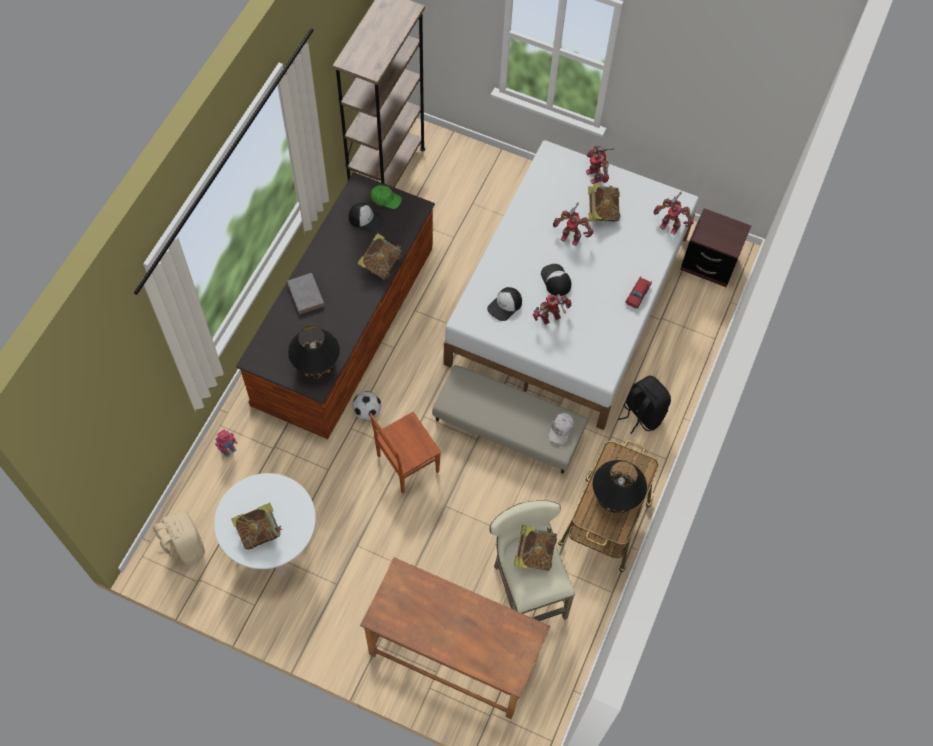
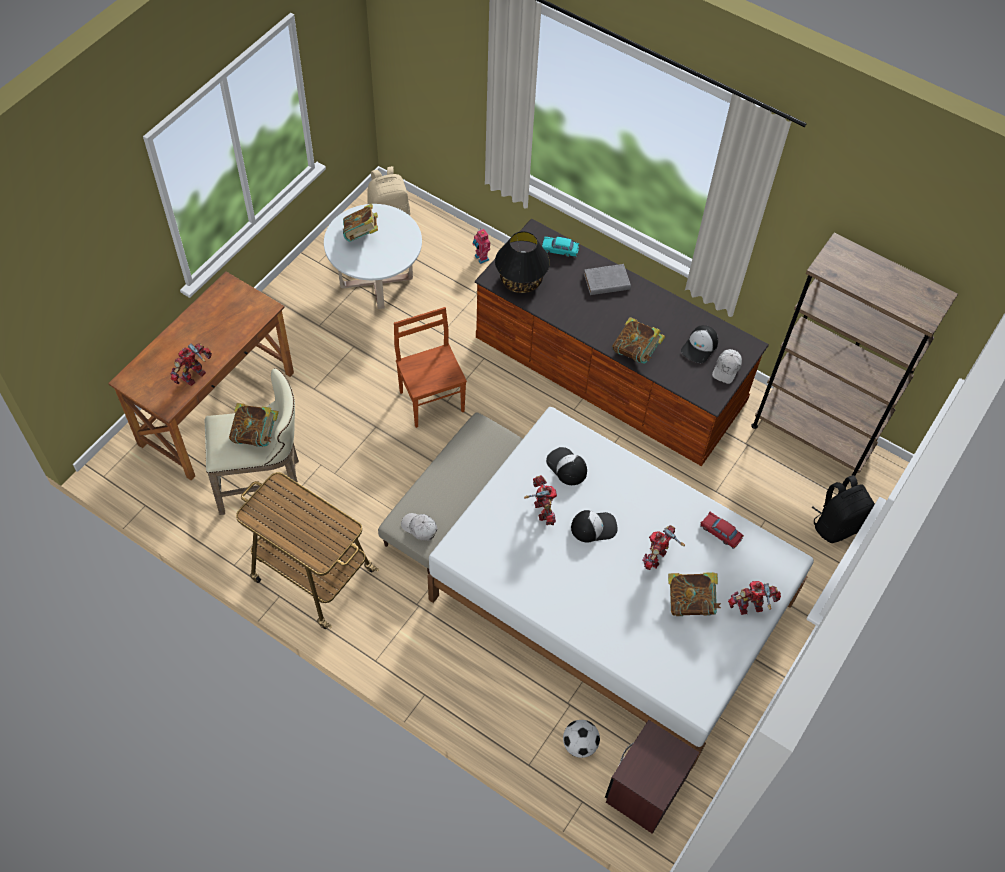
camera: 100 degrees right, 5 degrees down
football [352,391,381,420] -> football moved to [563,720,600,758]
green cap [371,185,402,209] -> white cap [712,349,742,384]
black table lamp [592,460,647,513] -> none
black backpack [618,375,671,434] -> black backpack moved to [812,475,875,543]
red toy car [625,276,652,309] -> red toy car moved to [700,512,744,549]
toy robot [654,191,694,235] -> toy robot moved to [171,343,212,386]
none -> turquoise toy car [542,236,580,257]

